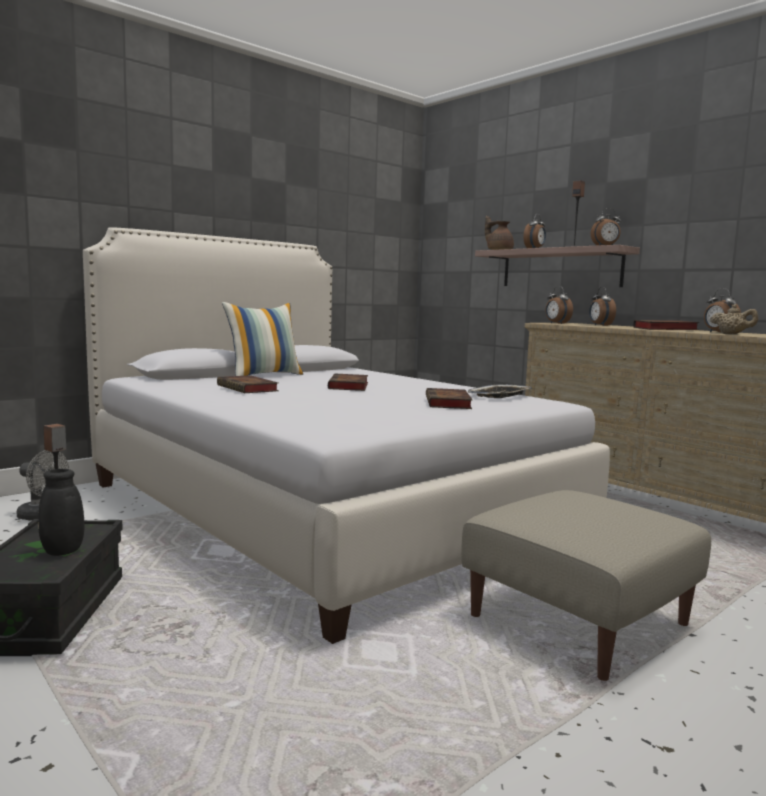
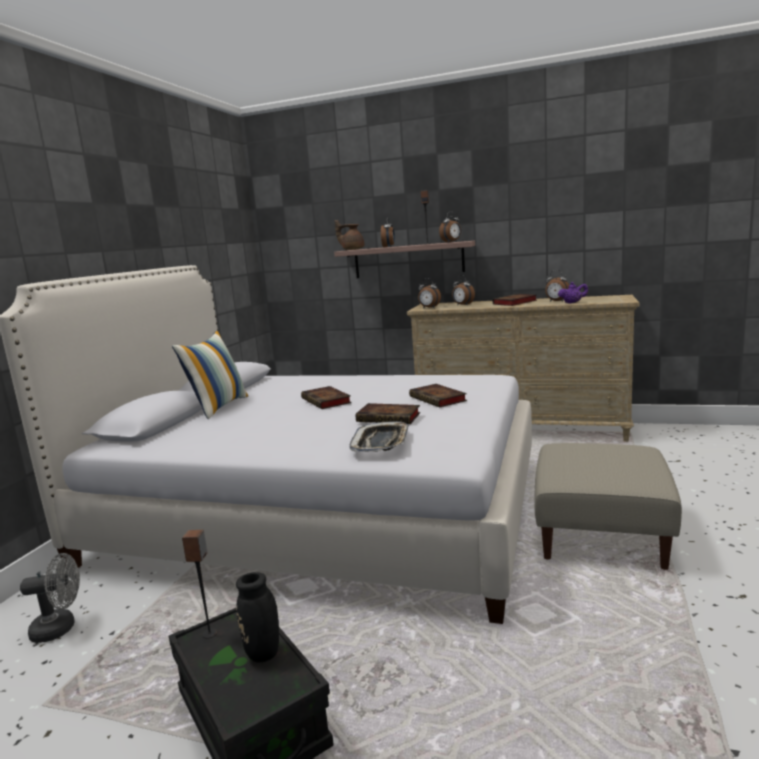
camera: 30 degrees left, 5 degrees up
book [217,375,279,393] -> book moved to [356,403,420,424]
tray [468,384,532,398] -> tray moved to [349,421,409,452]
beige teapot [710,304,758,334] -> purple teapot [558,282,588,304]

